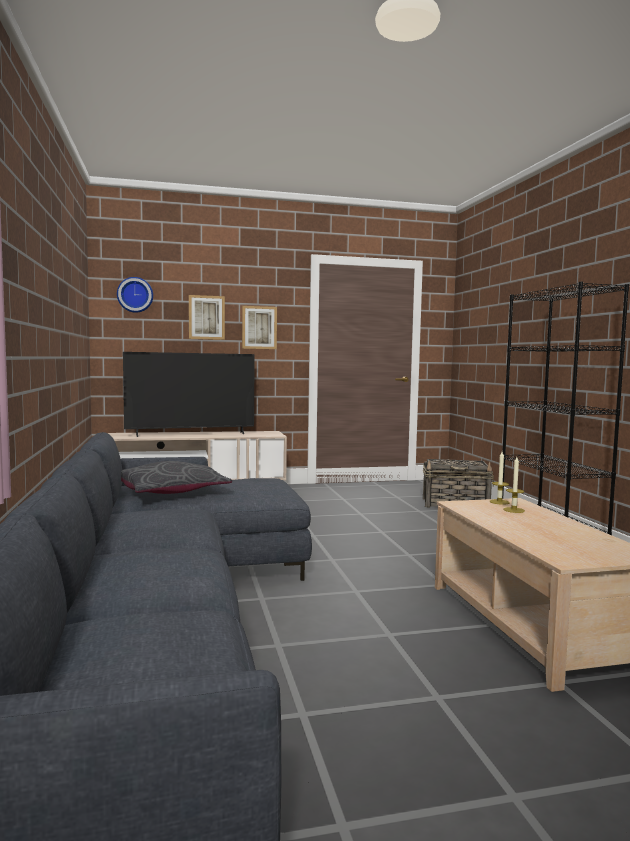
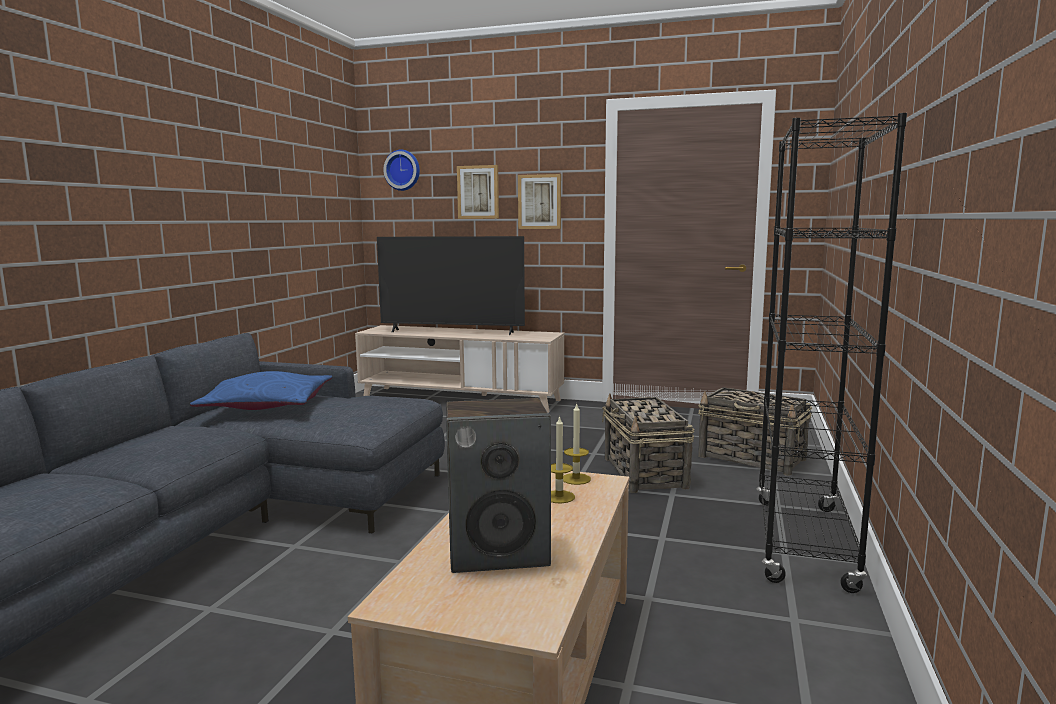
camera: 30 degrees right, 5 degrees up
grey pillow [121,461,232,494] -> blue pillow [190,371,332,410]
none -> speaker [446,398,551,573]
none -> basket [602,394,695,493]

